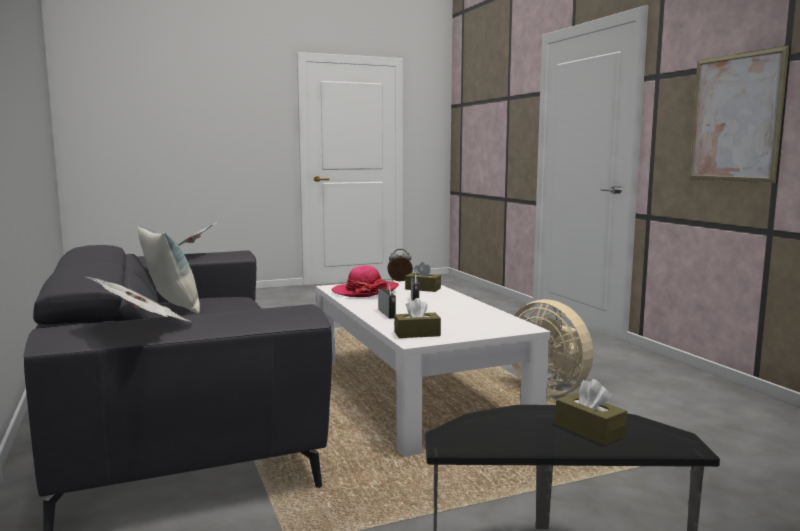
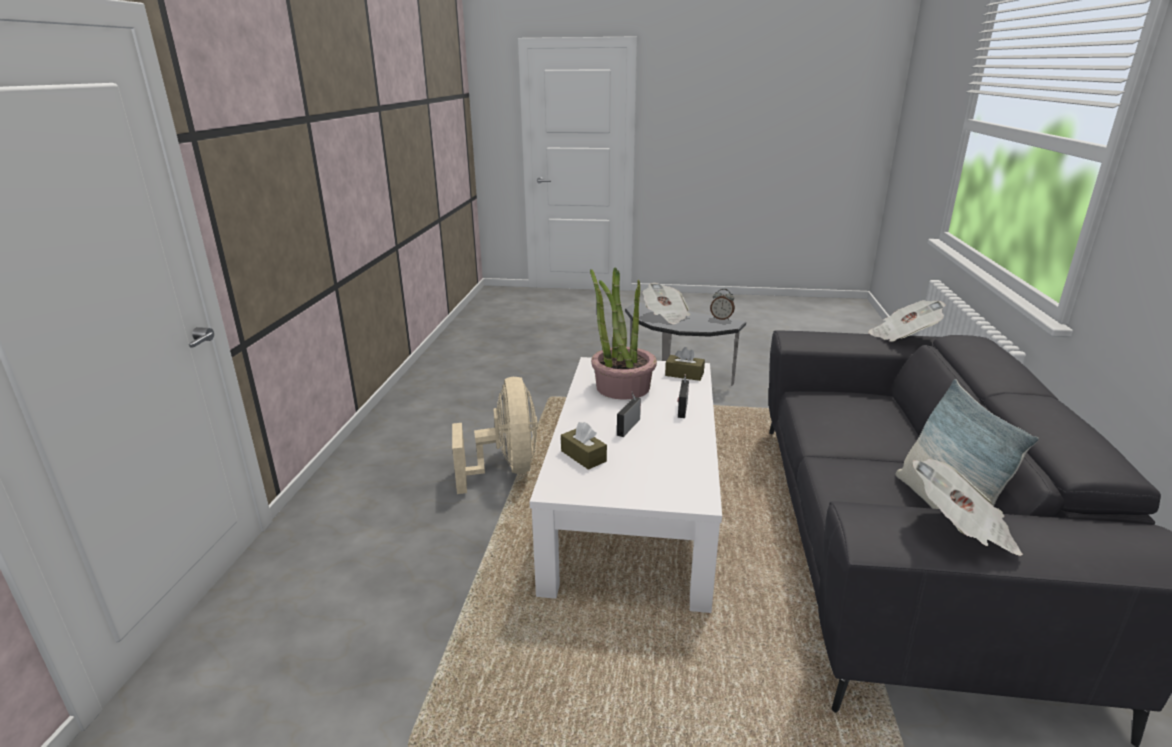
camera: 150 degrees left, 15 degrees up
hat [331,265,399,297] -> none
alarm clock [387,249,413,281] -> alarm clock moved to [710,289,735,320]
brown tissue box [555,379,627,445] -> newspaper [643,283,690,324]
picture [689,45,791,183] -> none
none -> potted plant [590,267,657,400]

